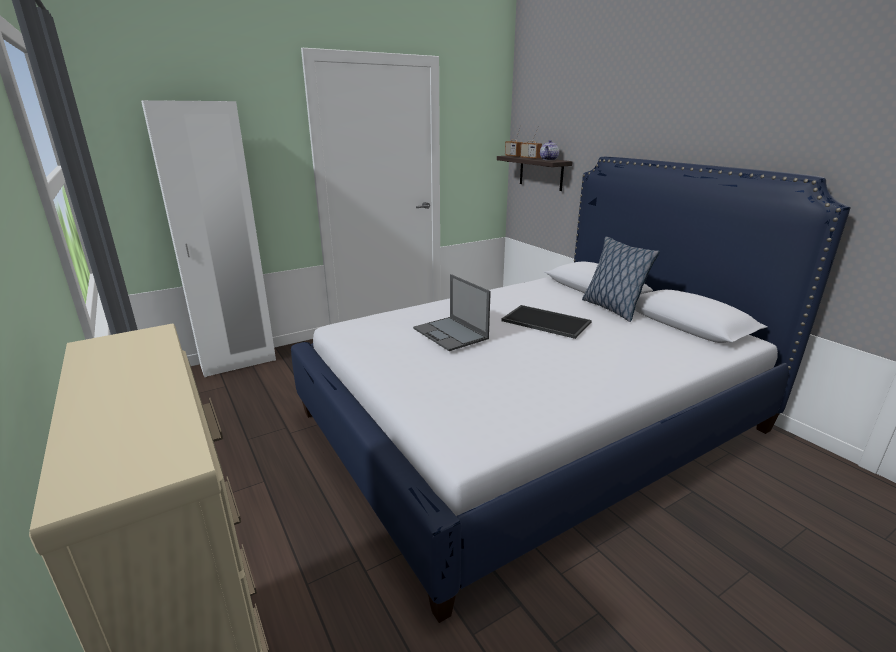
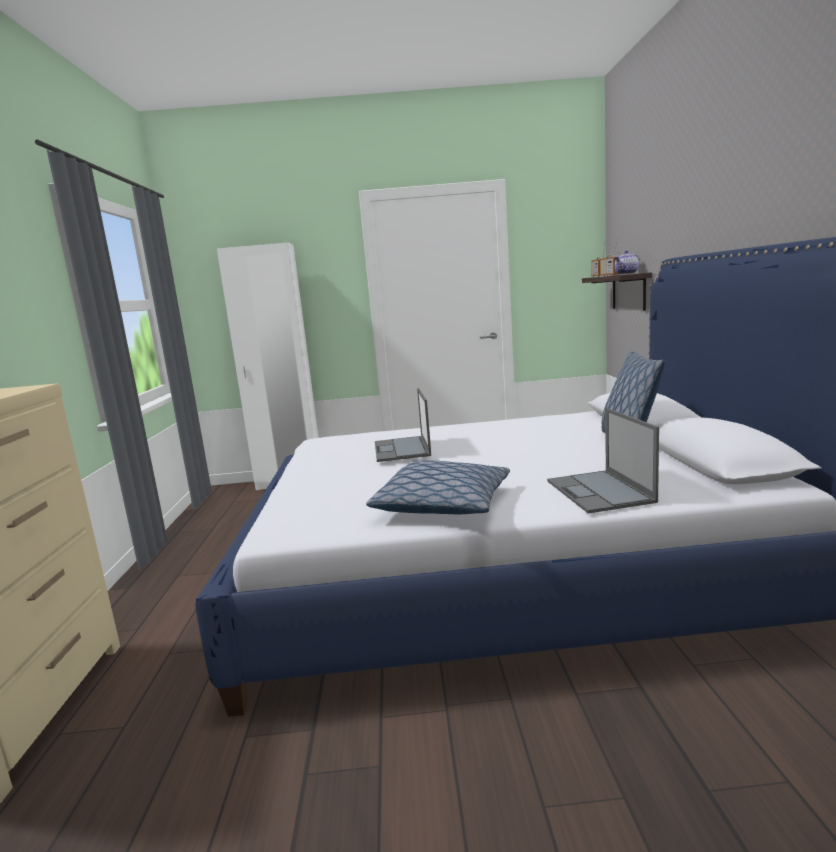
camera: 30 degrees right, 10 degrees down
tray [501,305,592,339] -> none
none -> pillow [366,460,510,514]
none -> laptop [547,408,659,513]

